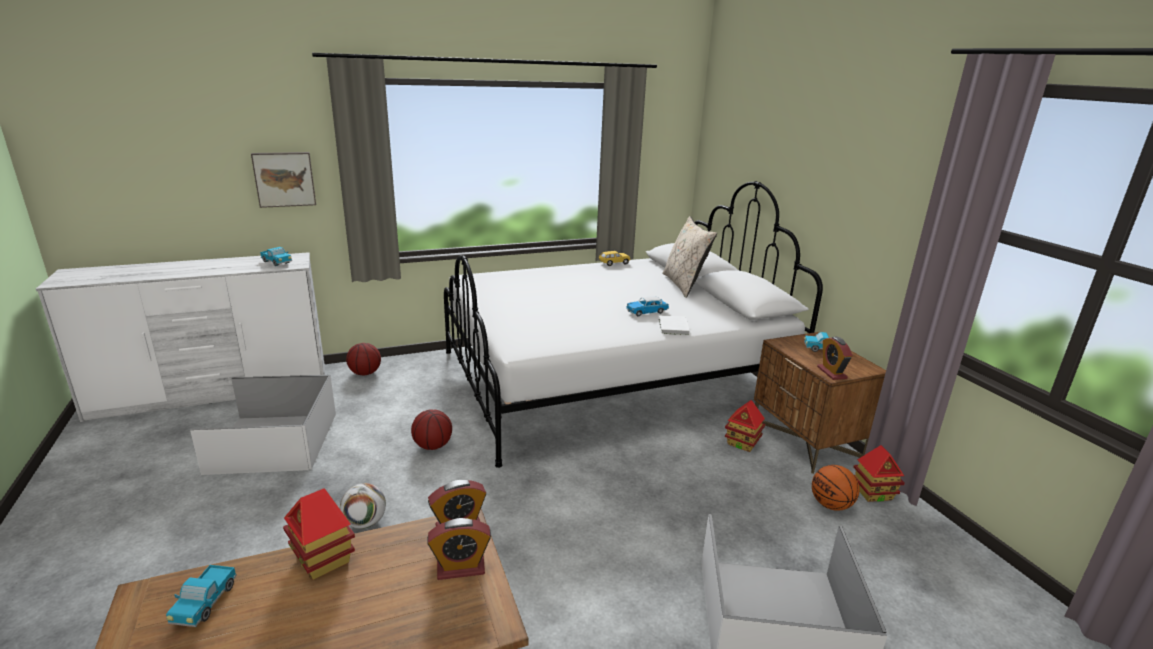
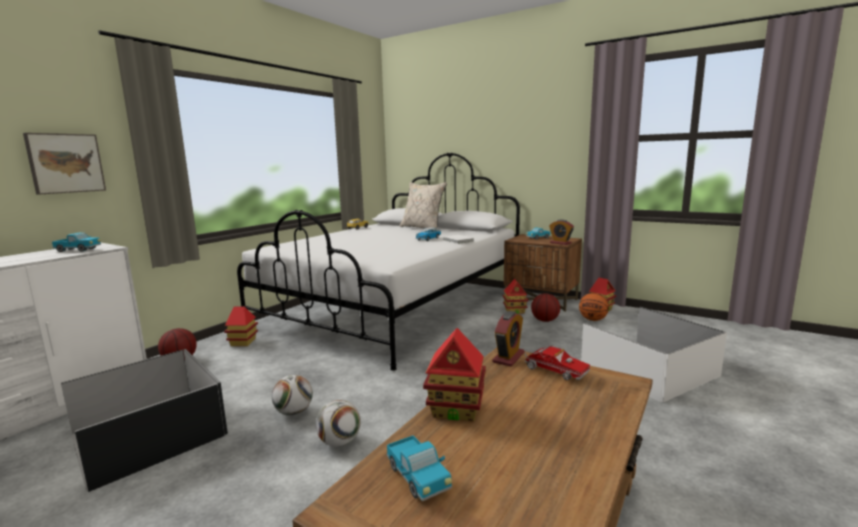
camera: 35 degrees left, 10 degrees down
white storage box [190,375,336,475] -> black storage box [61,349,228,492]
basketball [411,409,452,450] -> basketball moved to [531,293,560,322]
alarm clock [427,518,491,580] -> toy truck [524,345,590,380]
none -> toy house [224,306,258,346]
none -> football [272,375,313,416]

